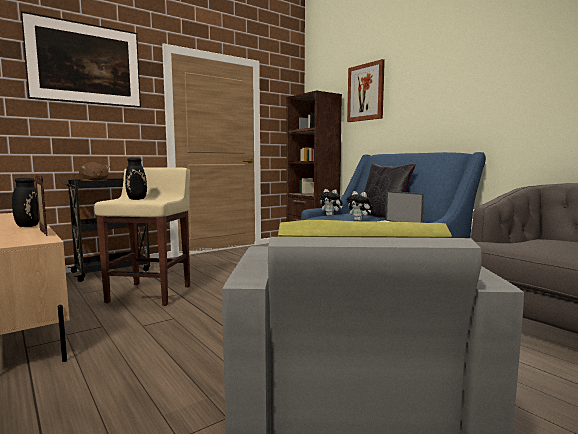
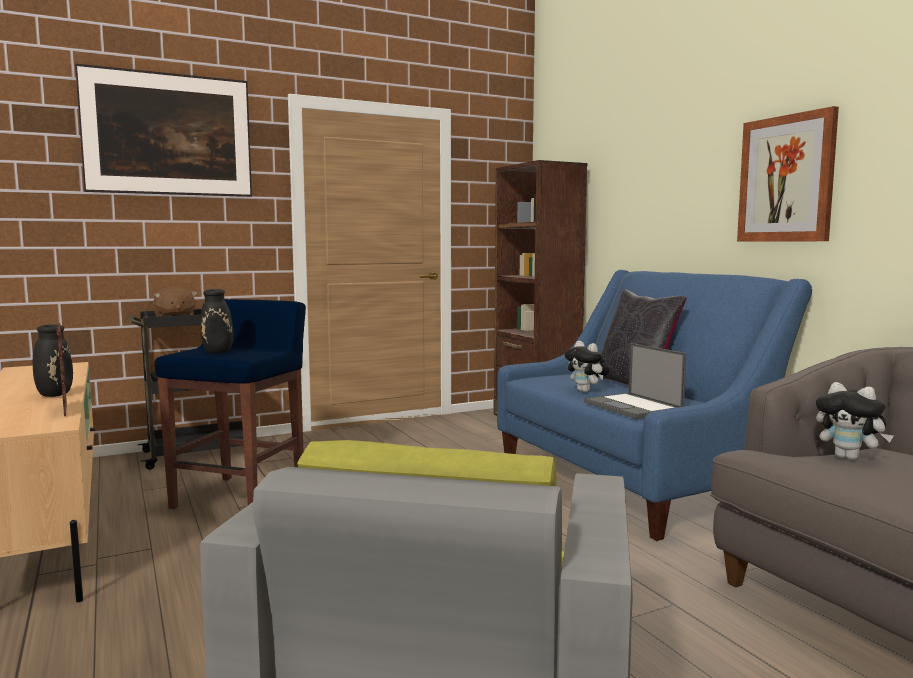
camera: 10 degrees right, 0 degrees up
beige stool [94,167,190,306] -> blue stool [155,299,306,509]
plush toy [319,189,343,216] -> plush toy moved to [816,382,893,460]
picture [347,59,385,122] -> picture moved to [737,106,839,242]

